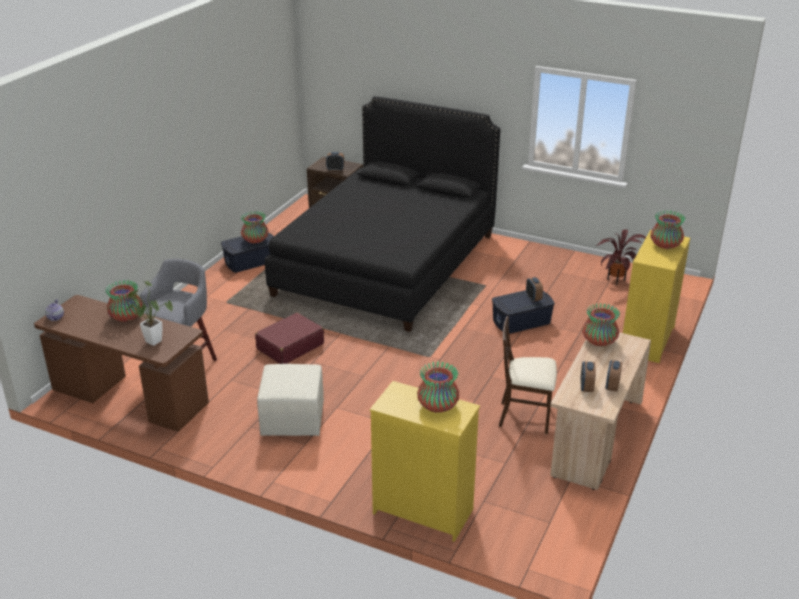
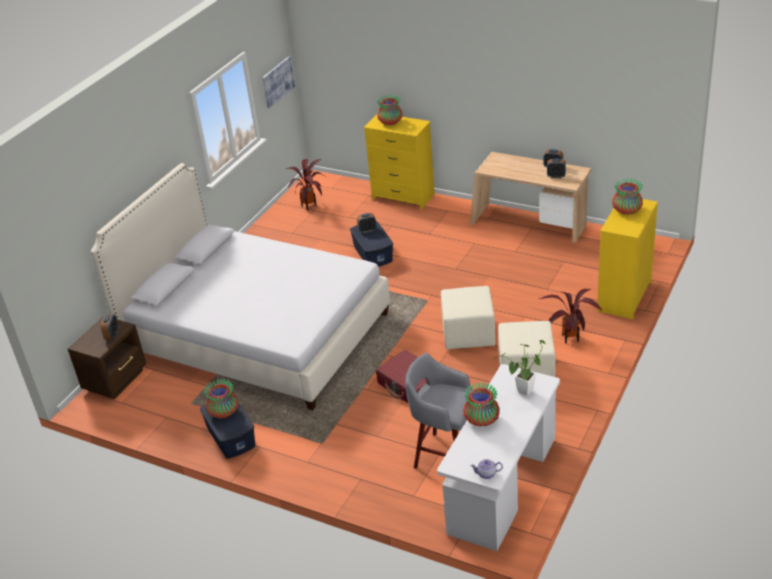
camera: 85 degrees left, 5 degrees up
brown desk [34,295,209,432] -> white desk [437,364,560,551]
black bed [265,96,500,332] -> white bed [91,163,390,410]
beige chair [499,316,557,434] -> none
vase [582,303,620,346] -> none
none -> picture [262,56,295,108]
none -> beige ottoman [441,286,495,349]
none -> potted plant [539,289,602,343]

